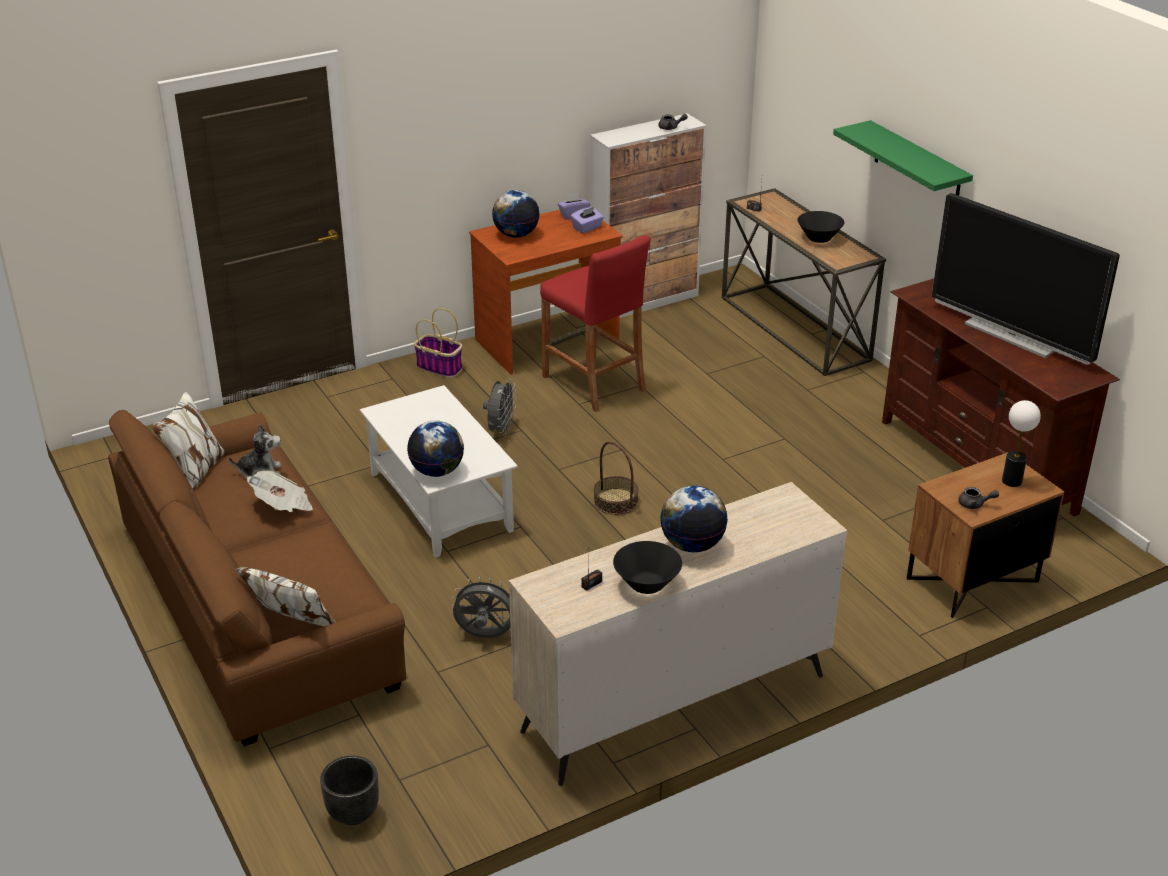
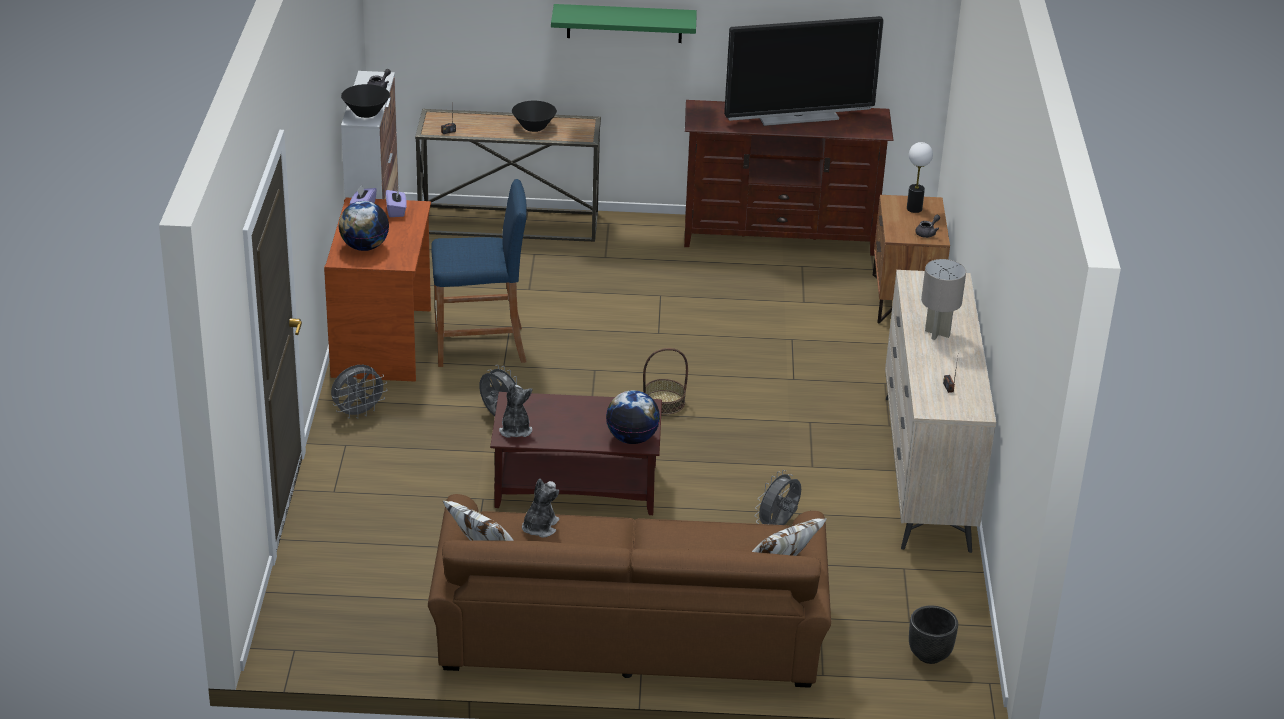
camera: 60 degrees left, 0 degrees up
newspaper [247,471,313,512] -> none
white coffee table [360,385,518,558] -> brown coffee table [490,392,662,515]
basket [414,308,462,378] -> grey fan [331,365,387,419]
red stool [540,235,650,412] -> blue stool [432,179,527,367]
black bowl [613,541,682,594] -> black bowl moved to [341,84,390,118]
globe [660,486,728,552] -> grey table lamp [921,259,966,340]
none -> plush toy [499,383,533,438]

